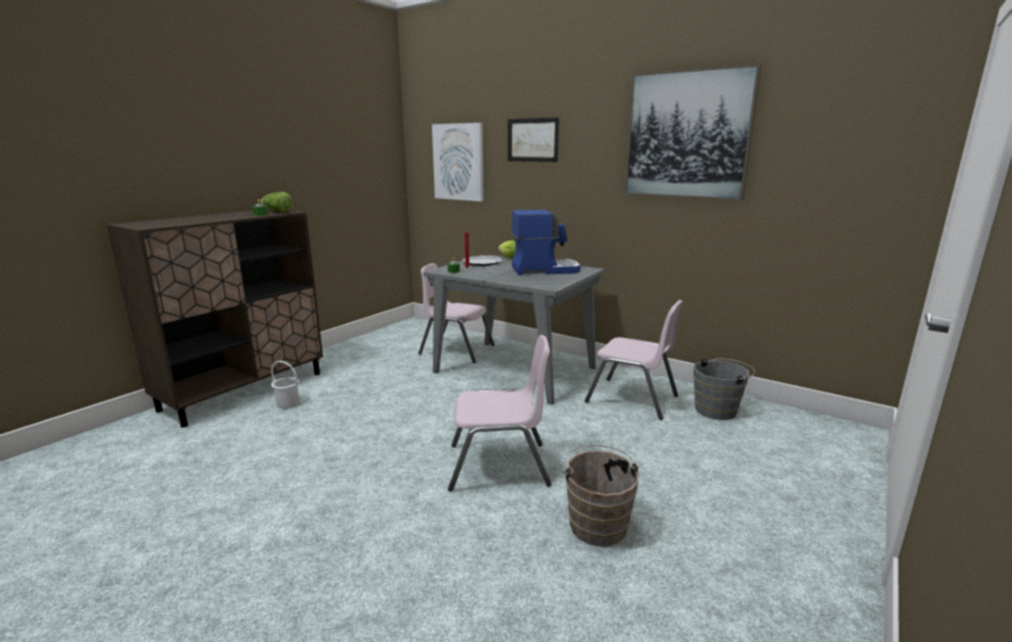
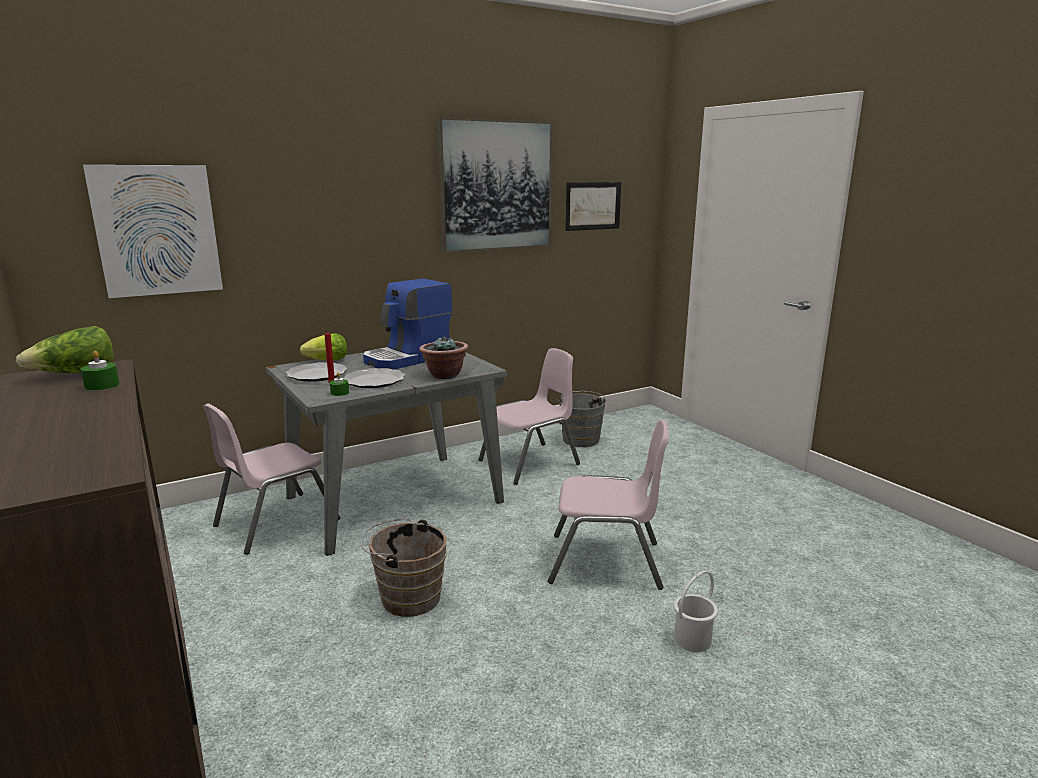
camera: 65 degrees left, 0 degrees up
white bucket [271,361,300,409] -> white bucket moved to [674,571,718,652]
pink chair [448,335,552,492] -> pink chair turned 75 degrees clockwise [548,419,669,590]
picture [508,117,559,162] -> picture moved to [565,182,621,231]
coffee machine [512,210,580,275] -> coffee machine turned 150 degrees counterclockwise [363,279,453,369]
brown bucket [562,444,640,546] -> brown bucket moved to [361,519,447,617]
none -> plate [343,368,405,388]
none -> potted plant [419,336,469,379]

